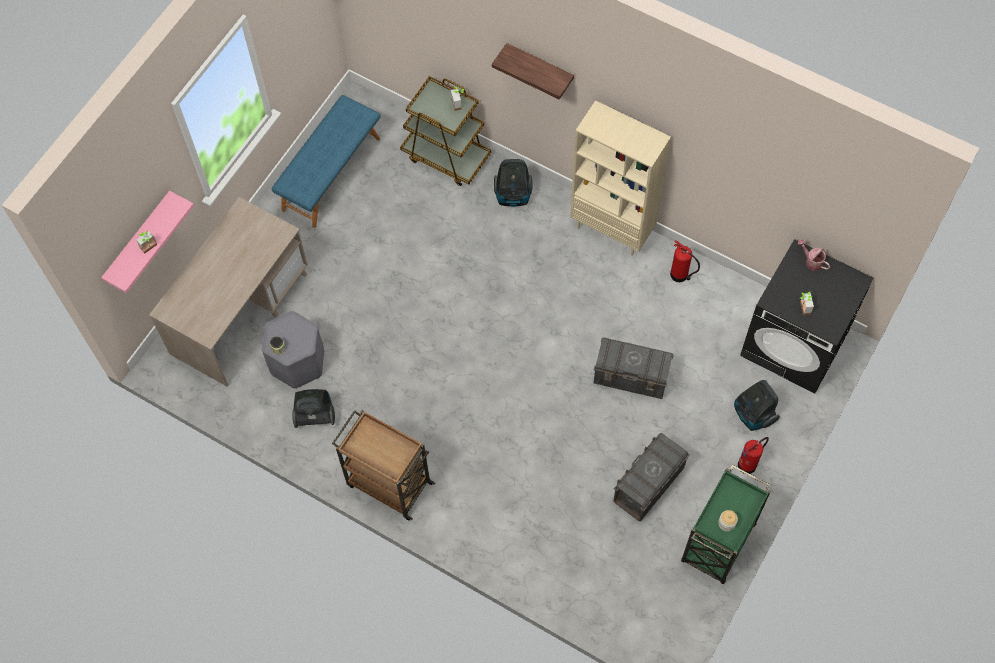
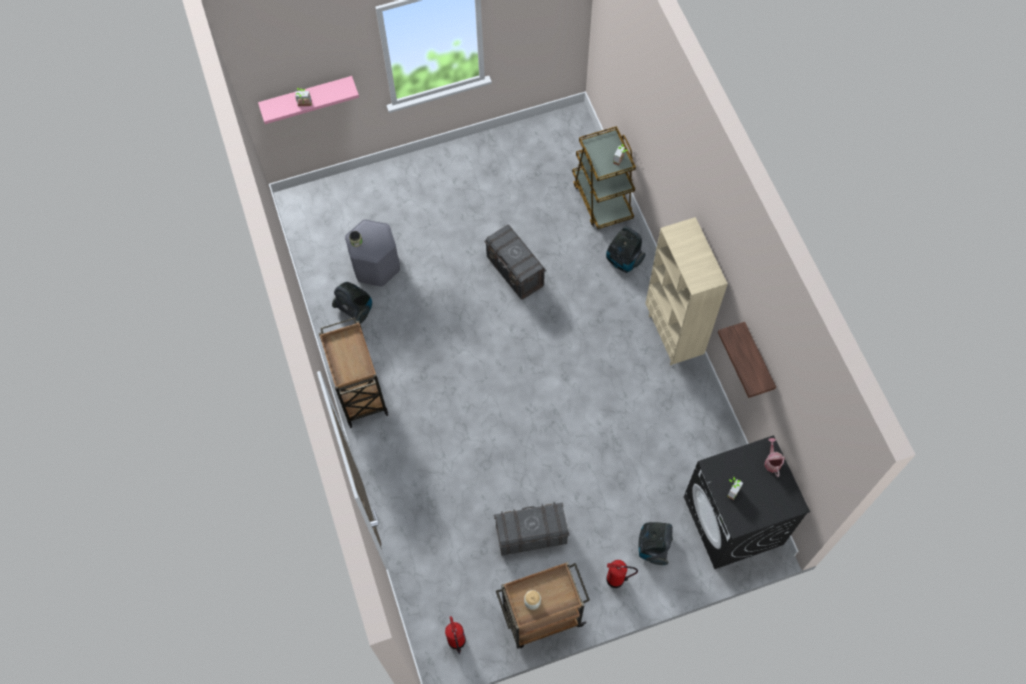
camera: 40 degrees right, 0 degrees up
beige desk [149,197,308,386] -> none
blue bench [272,95,380,228] -> none
shelf [492,43,574,100] -> shelf moved to [718,322,776,398]
grey storage box [594,337,674,399] -> grey storage box moved to [484,225,546,300]
fire extinguisher [670,240,700,282] -> fire extinguisher moved to [445,616,466,654]
green cart [681,465,771,584] -> brown cart [496,562,590,648]

